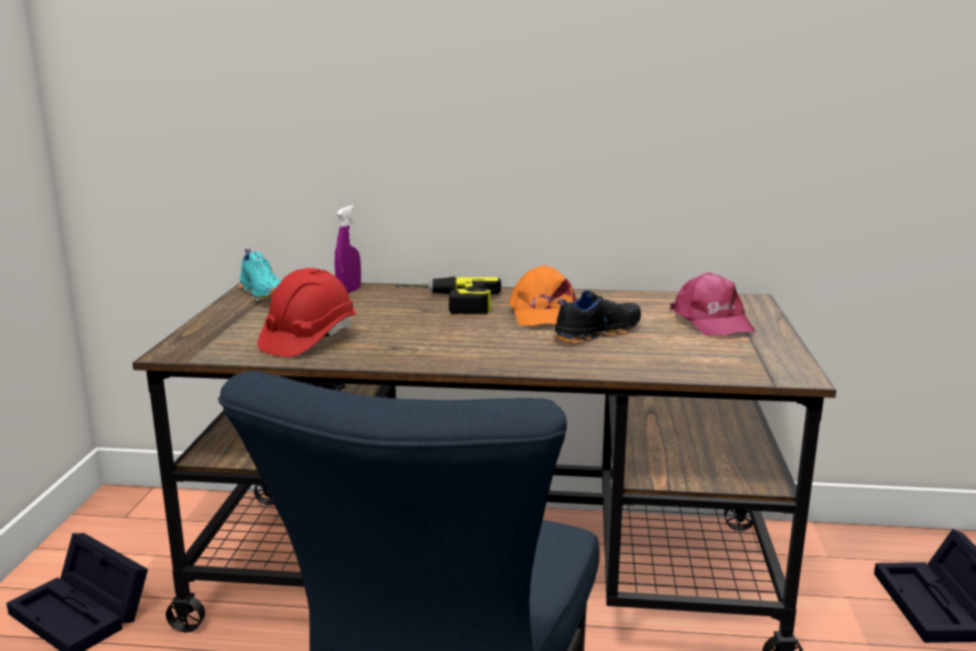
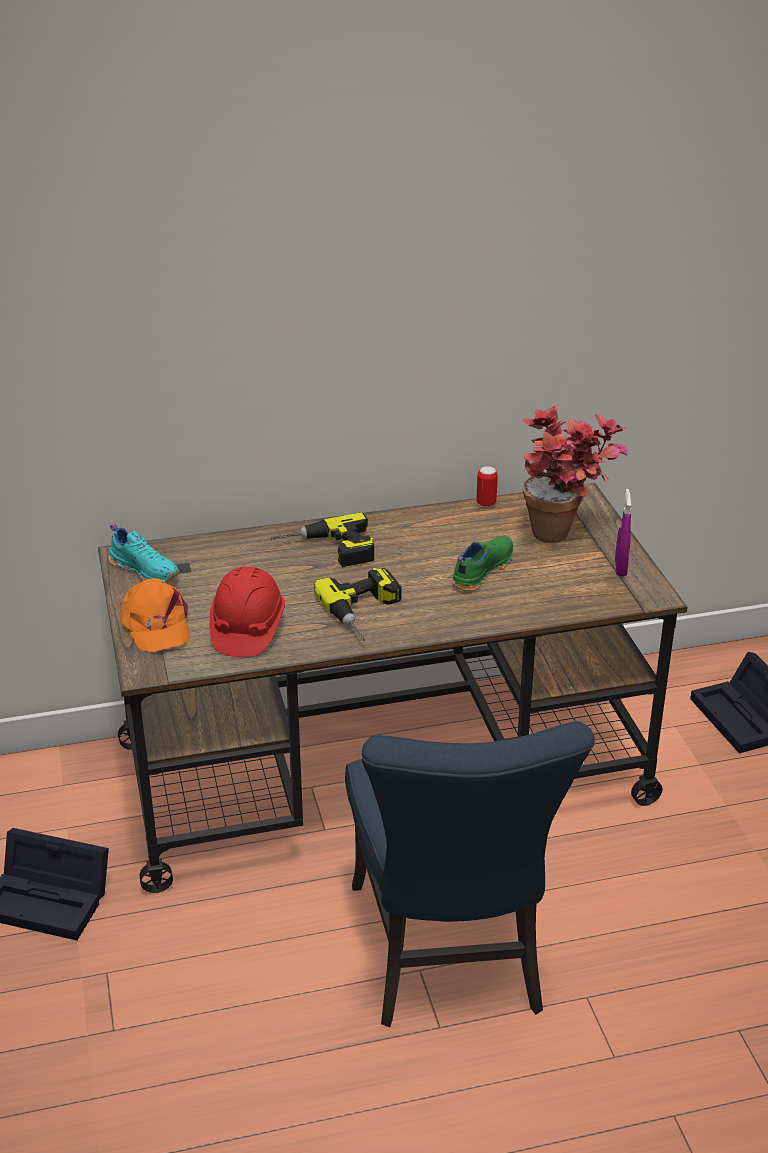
camera: 20 degrees left, 15 degrees up
purple spray bottle [335,206,361,293] -> purple spray bottle moved to [615,489,631,577]
orange cap [509,265,577,326] -> orange cap moved to [120,578,190,652]
black shoe [553,290,641,344] -> green shoe [452,536,513,591]
pink cap [670,272,756,336] -> potted plant [522,404,628,543]
none -> power drill [314,568,402,641]
none -> can [476,466,498,507]

